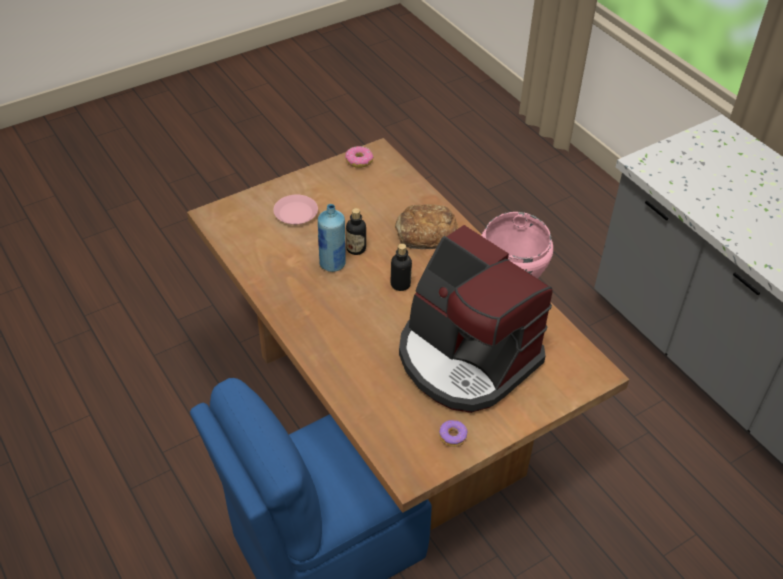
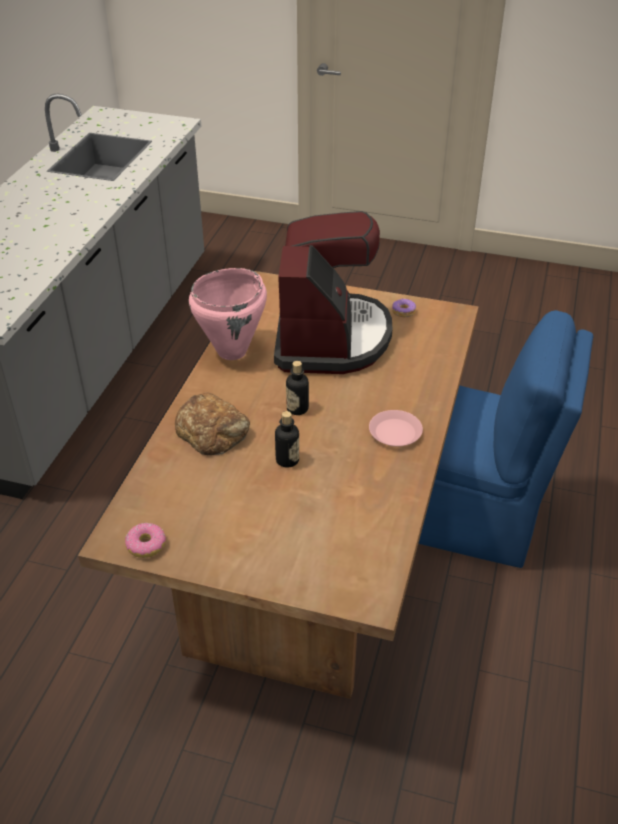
camera: 130 degrees left, 5 degrees down
pink plate [273,195,318,225] -> pink plate moved to [369,410,423,447]
blue bottle [318,204,346,272] -> none

